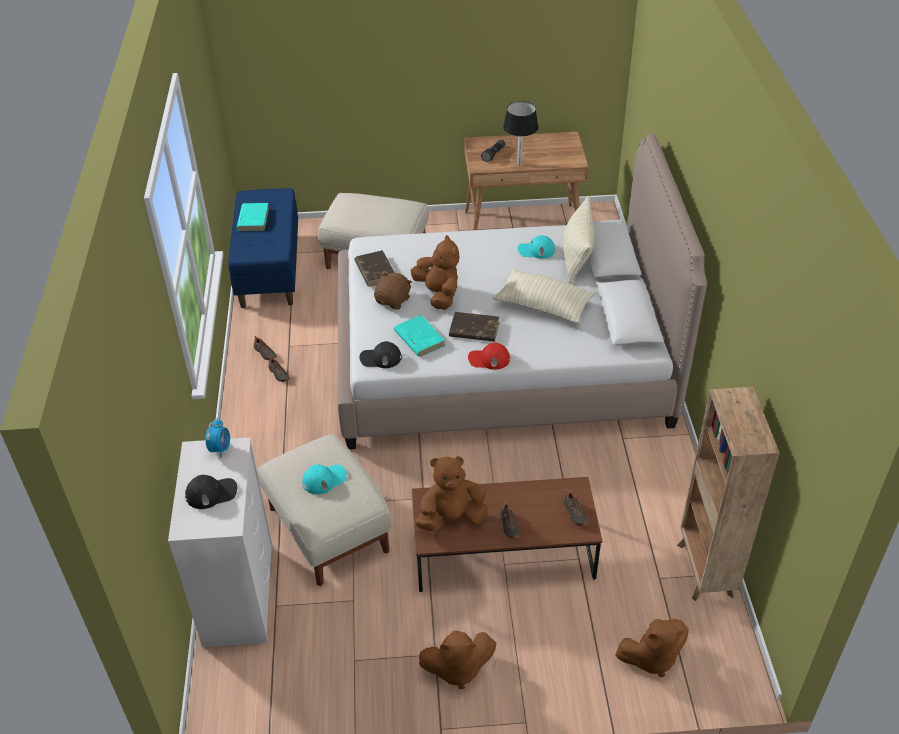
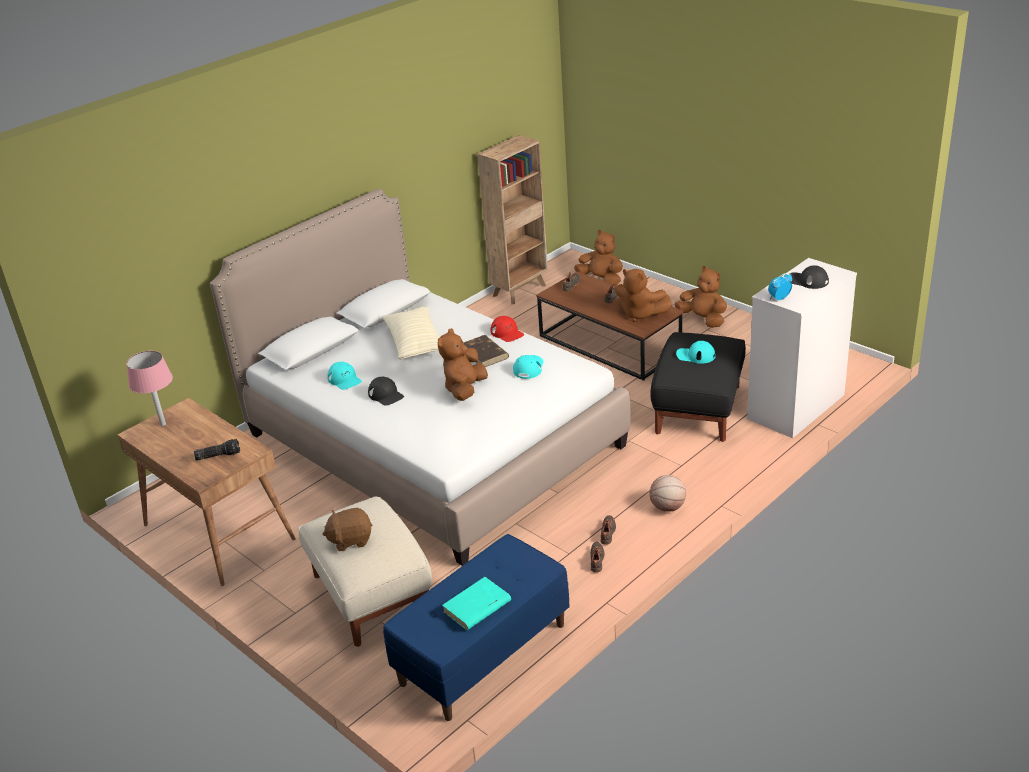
camera: 130 degrees left, 10 degrees down
beige ottoman [257,434,392,586] -> black ottoman [650,332,746,442]
brown book [354,250,395,287] -> none
black cap [359,341,402,368] -> black cap moved to [368,377,404,406]
brown plush toy [374,272,412,310] -> brown plush toy moved to [322,508,372,551]
turquoise book [394,315,445,357] -> turquoise cap [513,355,543,379]
black table lamp [503,101,539,166] -> none
beige pillow [562,196,594,284] -> none
none -> pink table lamp [127,351,173,426]
none -> basketball [649,475,686,512]

